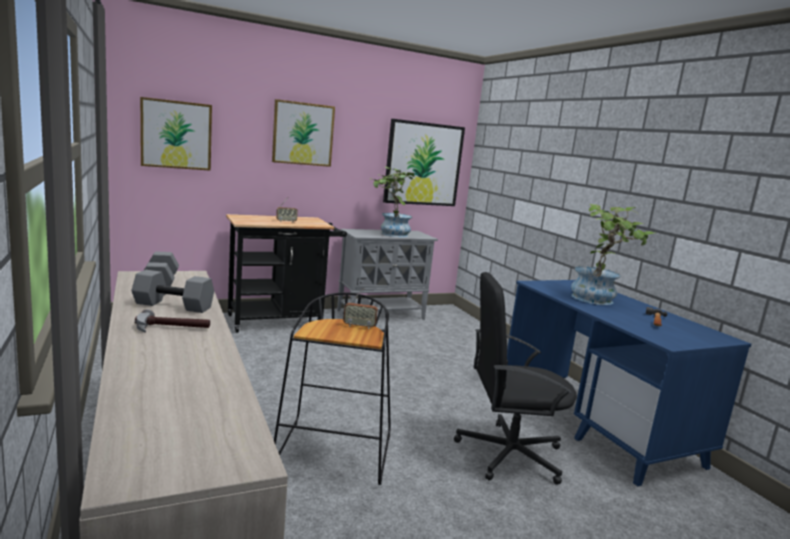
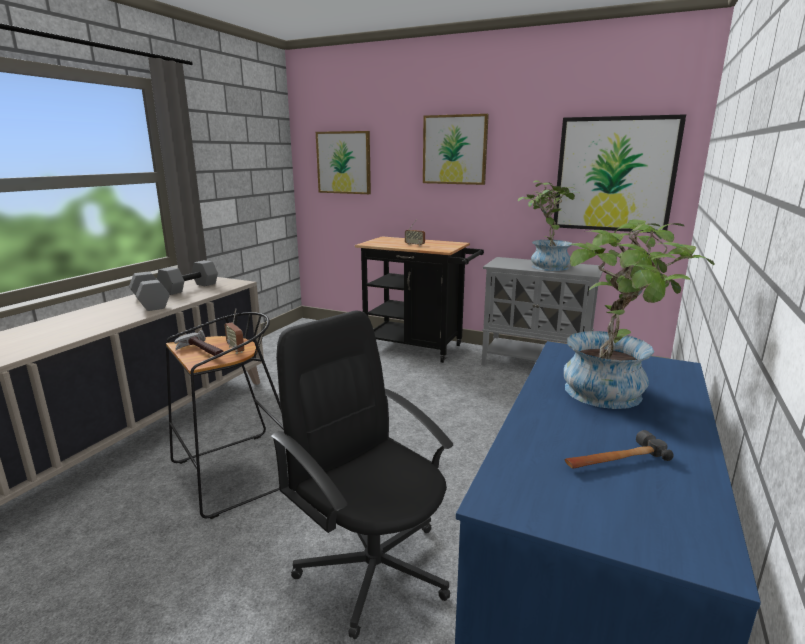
camera: 50 degrees right, 5 degrees up
hammer [135,309,210,333] -> hammer moved to [175,330,223,357]

